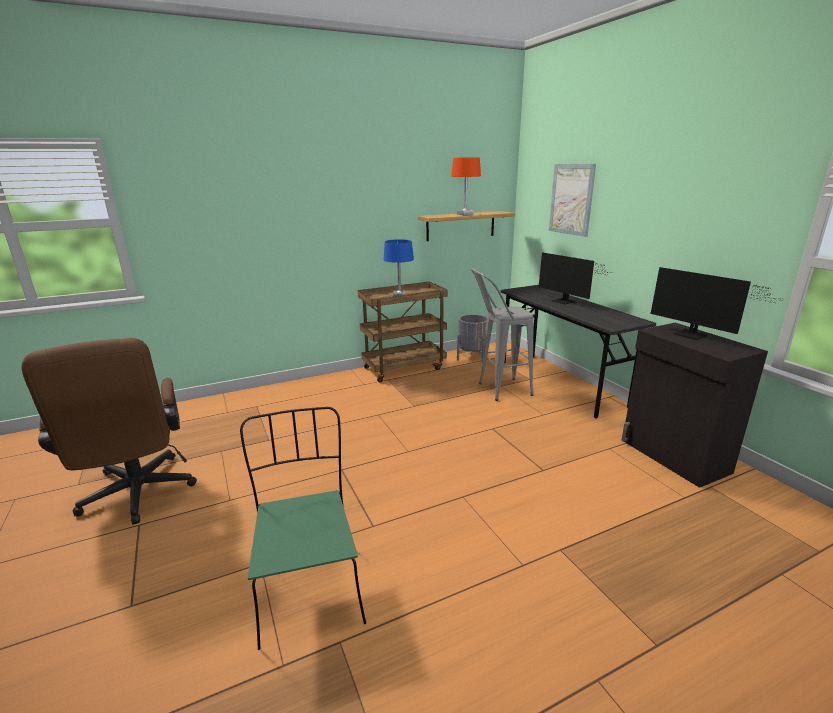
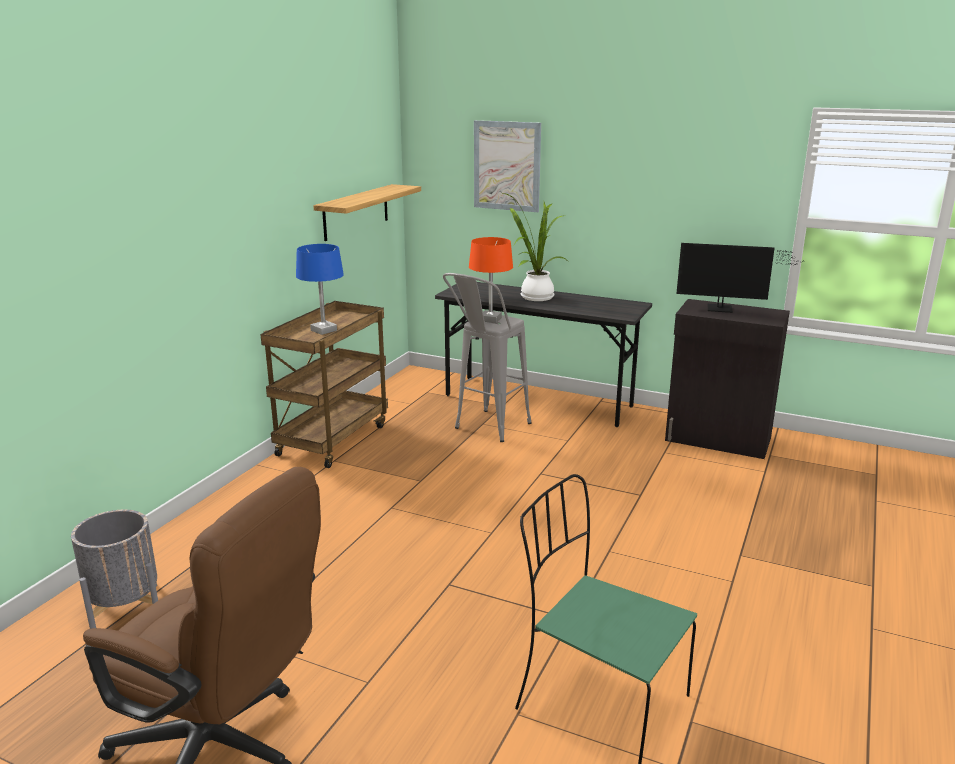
camera: 40 degrees left, 0 degrees up
orange table lamp [451,157,481,215] -> orange table lamp moved to [469,237,513,323]
grey planter [457,314,487,363] -> grey planter moved to [71,510,158,629]
monitor [538,252,608,305] -> potted plant [503,193,568,301]

